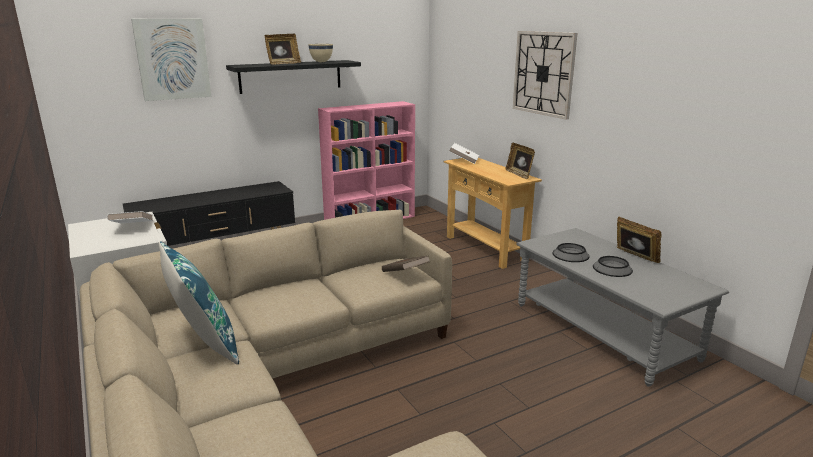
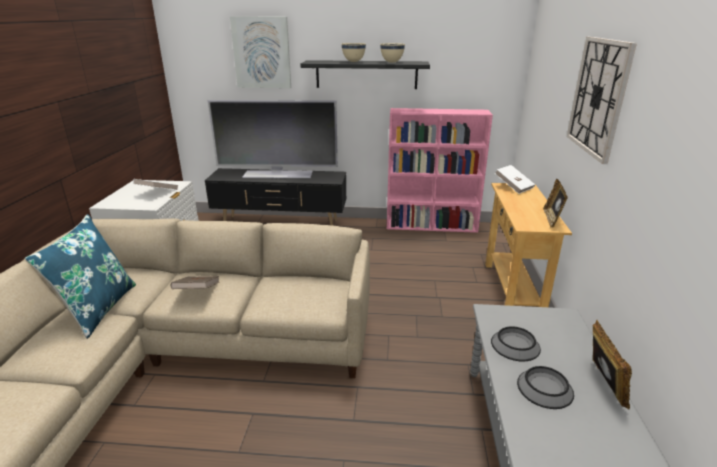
camera: 35 degrees right, 5 degrees up
picture frame [265,34,301,65] -> beige bowl [342,43,366,62]
brown book [382,255,430,272] -> brown book moved to [171,276,219,289]
none -> television [208,100,338,178]

